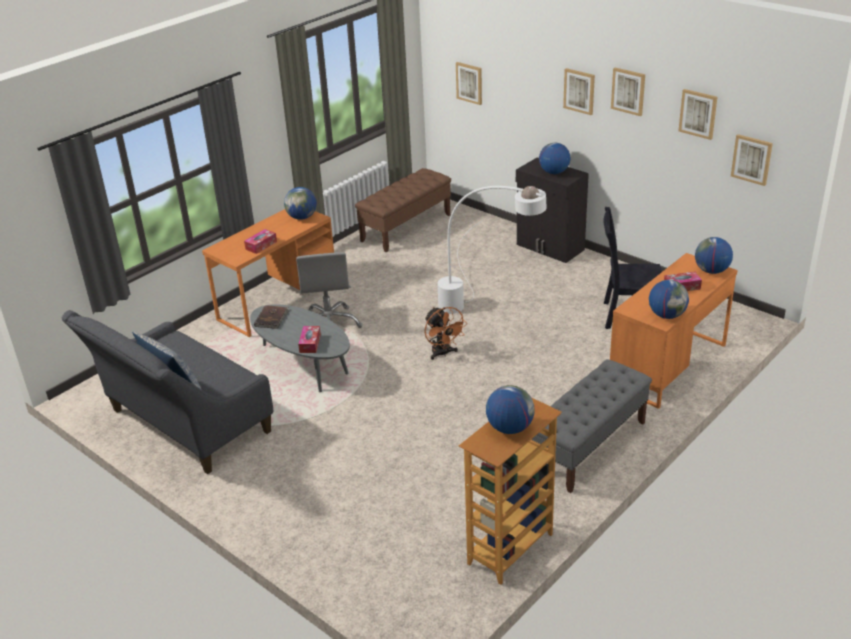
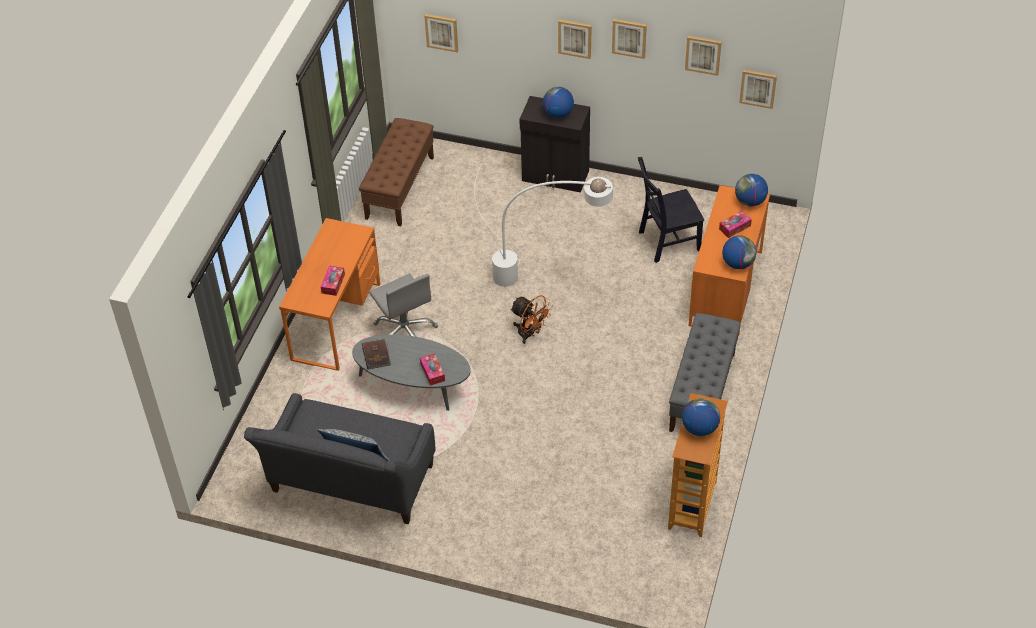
camera: 25 degrees left, 15 degrees up
globe [284,187,317,220] -> none

